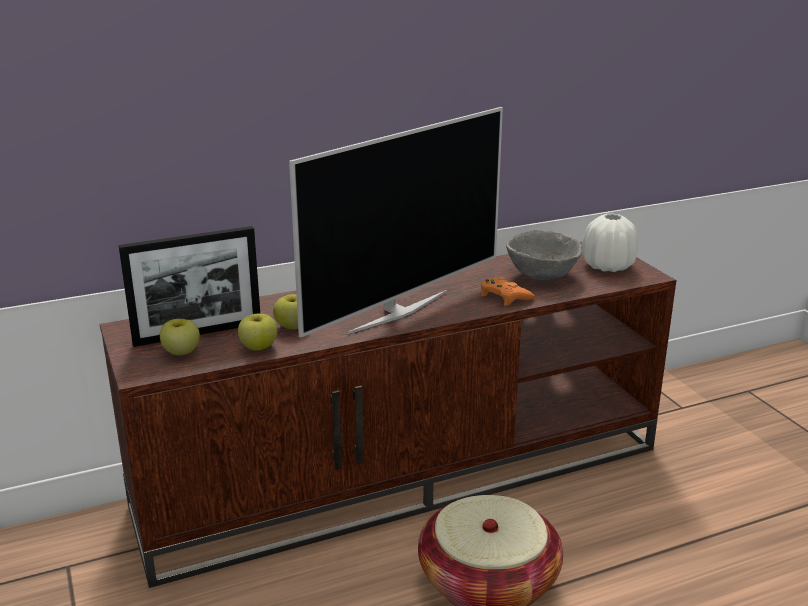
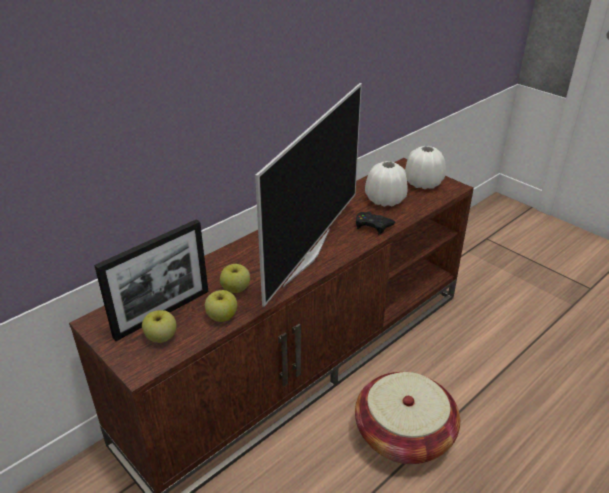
camera: 20 degrees left, 10 degrees up
orange game controller [481,277,535,306] -> black game controller [356,211,395,235]
grey bowl [506,230,582,280] -> white vase [365,161,408,207]

